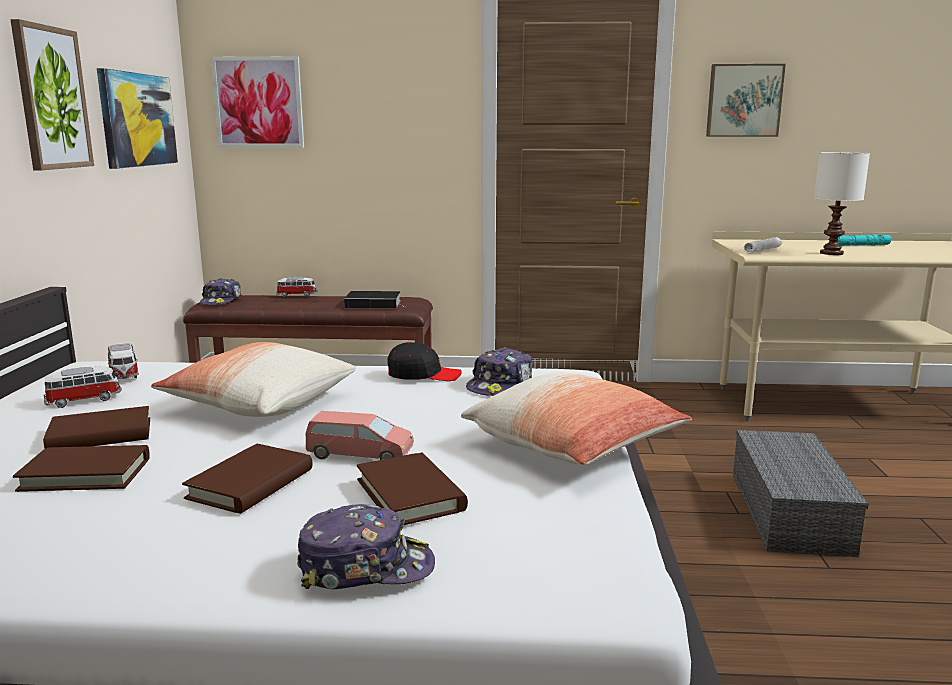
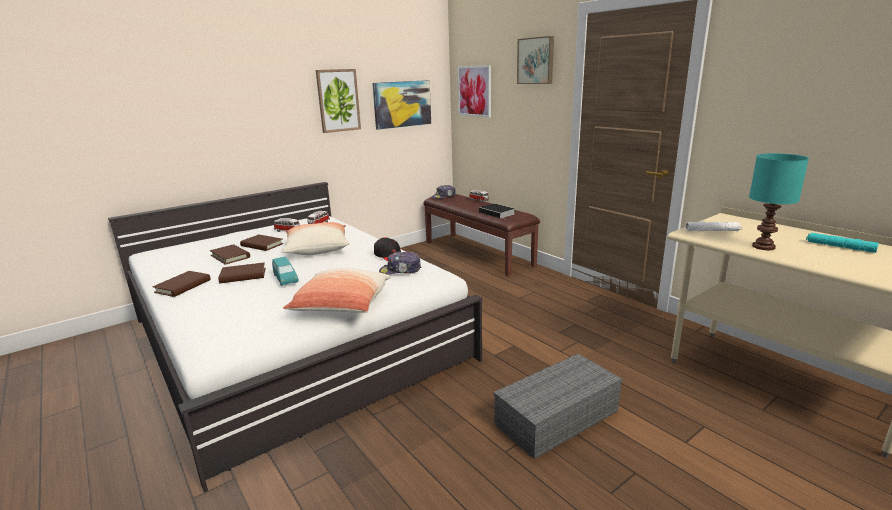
camera: 50 degrees right, 5 degrees up
cap [297,504,435,589] -> none
pink toy car [306,411,414,460] -> turquoise toy car [272,257,299,286]
brown book [357,453,468,525] -> brown book moved to [152,271,211,297]
picture [706,64,786,137] -> picture moved to [517,36,554,84]
white table lamp [814,152,870,255] -> turquoise table lamp [749,153,809,250]

